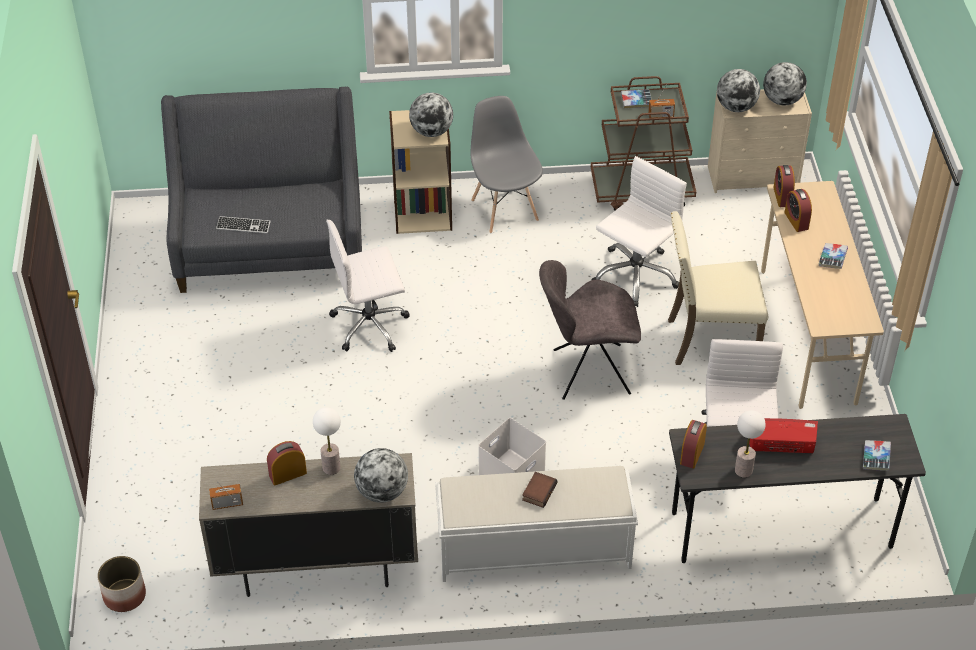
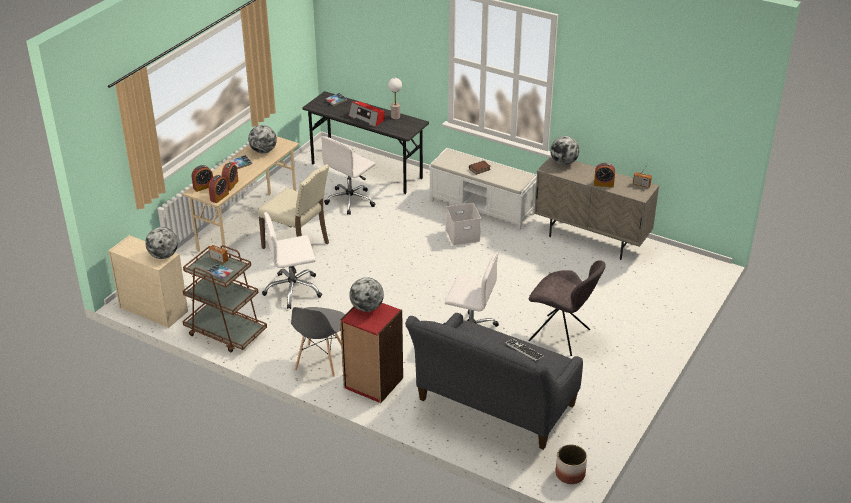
camera: 145 degrees left, 10 degrees down
planter [97,556,146,612] -> planter moved to [555,445,587,484]
table lamp [313,407,341,475] -> none
beige bookcase [389,110,452,234] -> red bookcase [340,303,403,403]
grey chair [539,260,641,400] -> grey chair moved to [528,260,606,356]
alarm clock [680,420,707,469] -> alarm clock moved to [192,165,213,192]
globe [763,62,807,105] -> globe moved to [248,125,277,153]

